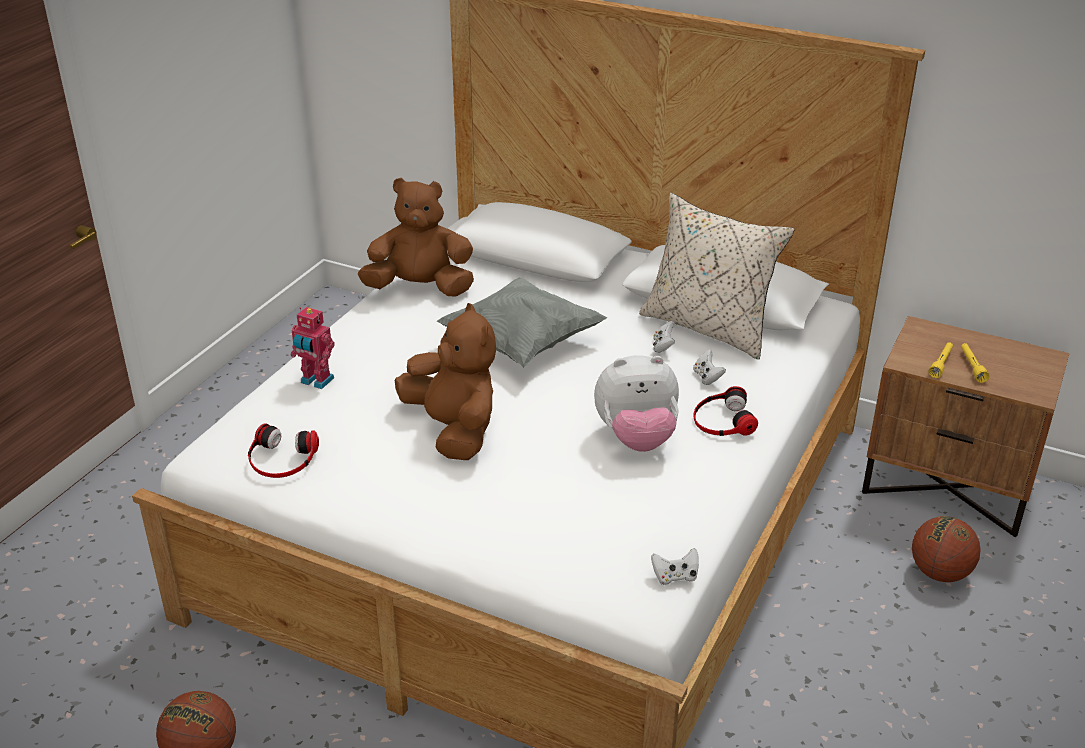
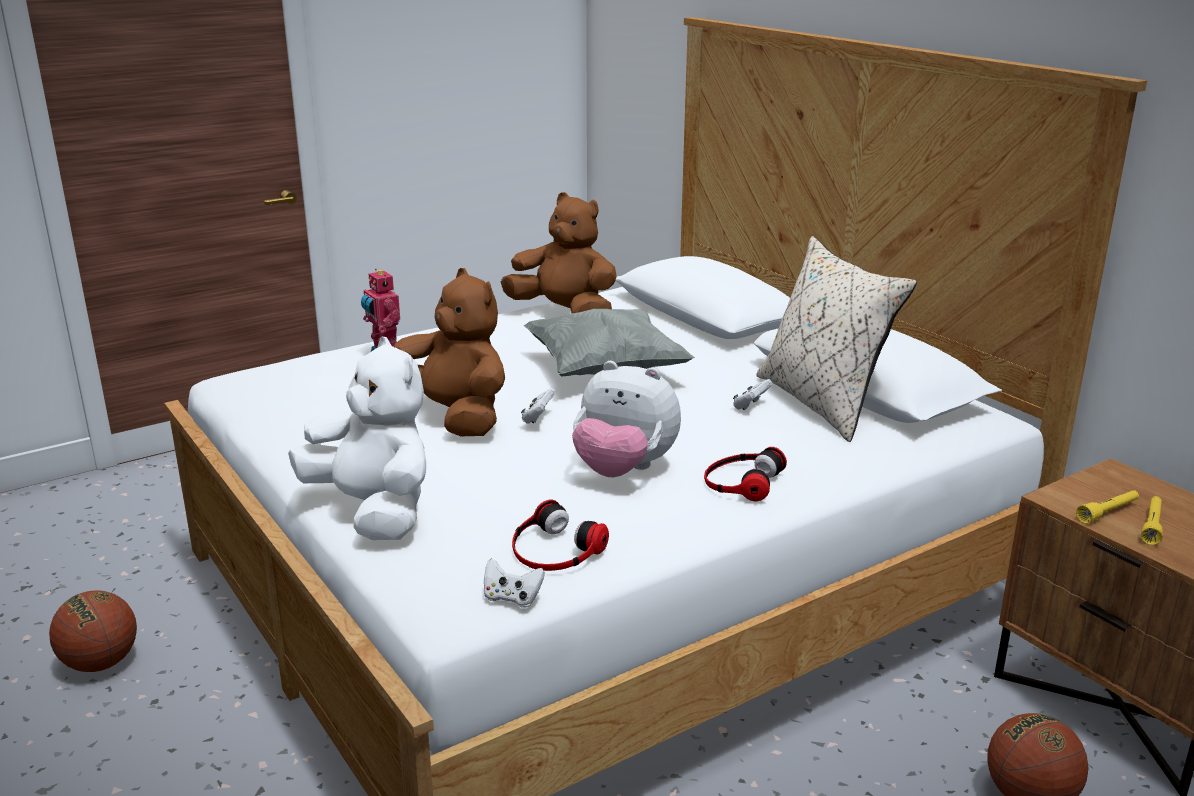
camera: 30 degrees right, 10 degrees down
headphones [248,423,319,478] -> headphones moved to [512,499,609,571]
brown plush toy [395,303,496,460] -> brown plush toy turned 45 degrees counterclockwise [393,268,505,437]
white game controller [693,350,726,385] -> white game controller moved to [521,388,556,424]
none -> white plush toy [288,337,426,540]

